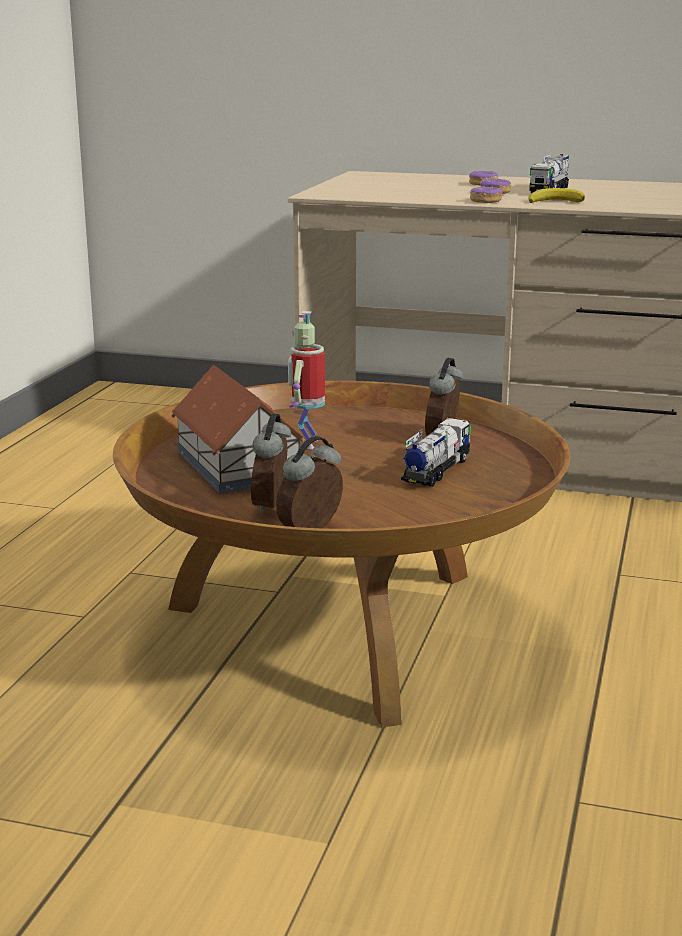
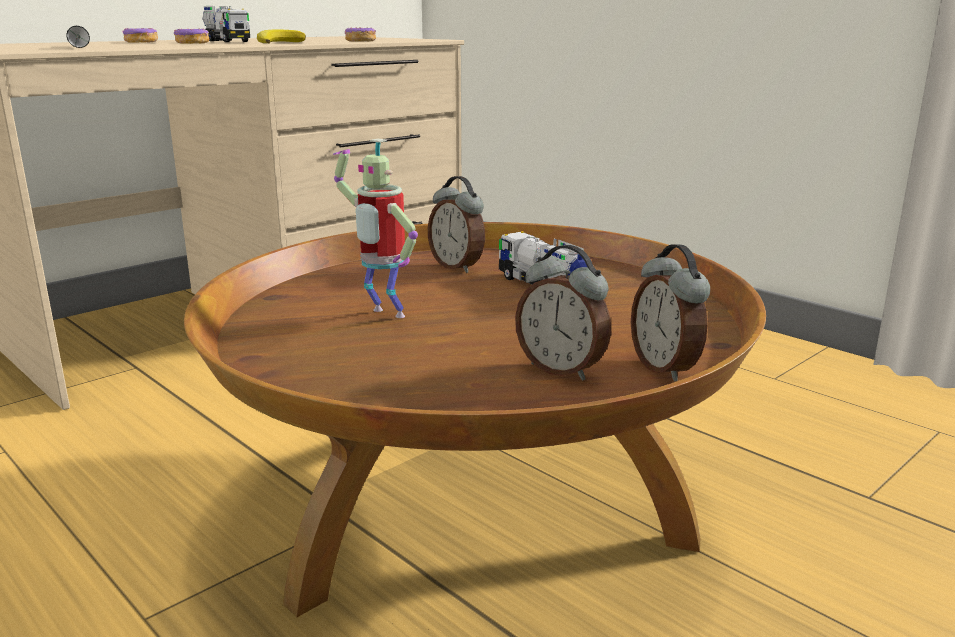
camera: 60 degrees left, 0 degrees up
toy house [171,365,306,493] -> none
donut [470,186,503,203] -> donut moved to [345,27,376,42]
none -> black flashlight [66,26,90,48]

